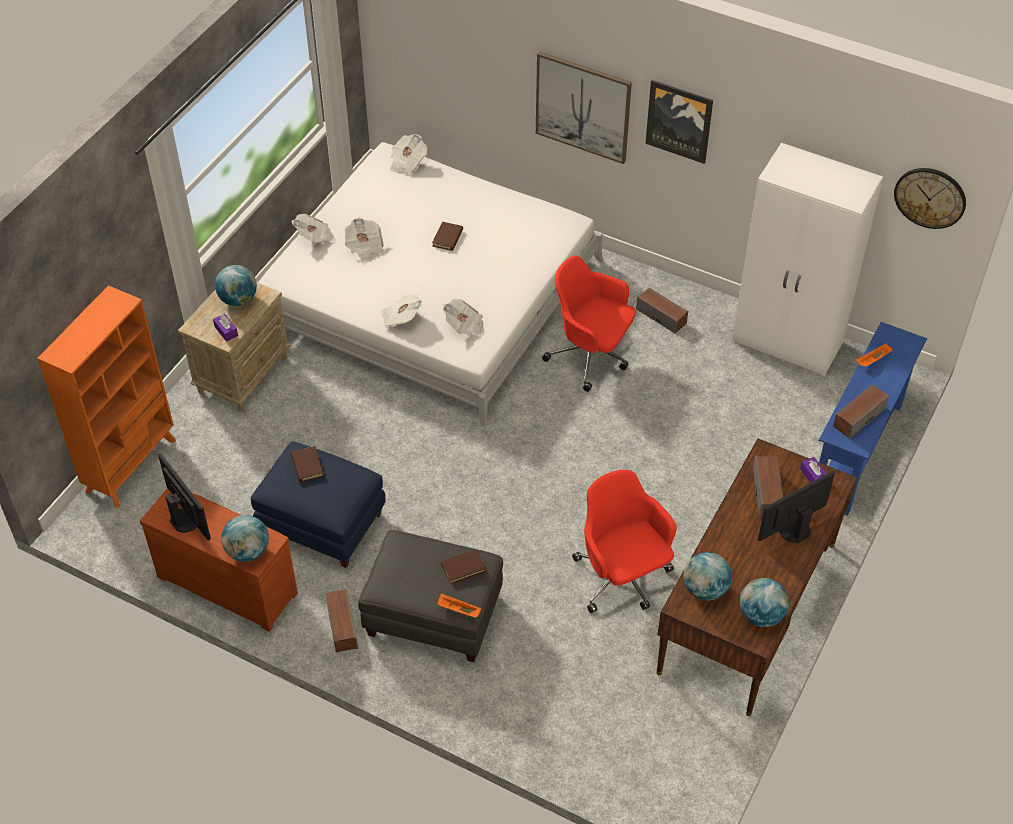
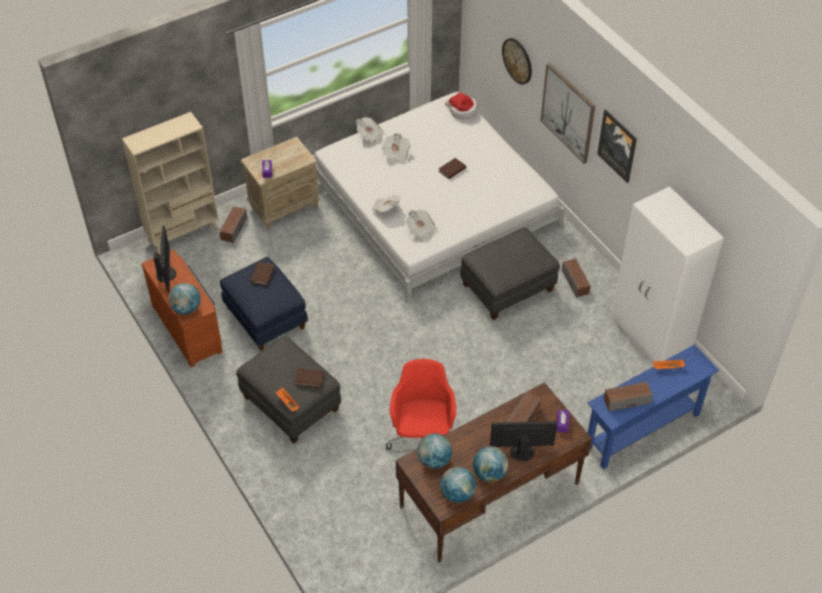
camera: 30 degrees right, 0 degrees up
orange bookcase [37,285,176,508] -> beige bookcase [122,112,219,255]
globe [215,265,257,306] -> globe moved to [473,446,508,482]
speaker [325,589,358,652] -> speaker moved to [219,206,247,243]
newspaper [390,134,427,174] -> hat [445,93,478,119]
red office chair [542,255,636,392] -> grey ottoman [460,228,560,320]
wall clock [894,168,966,229] -> wall clock moved to [502,38,532,85]

